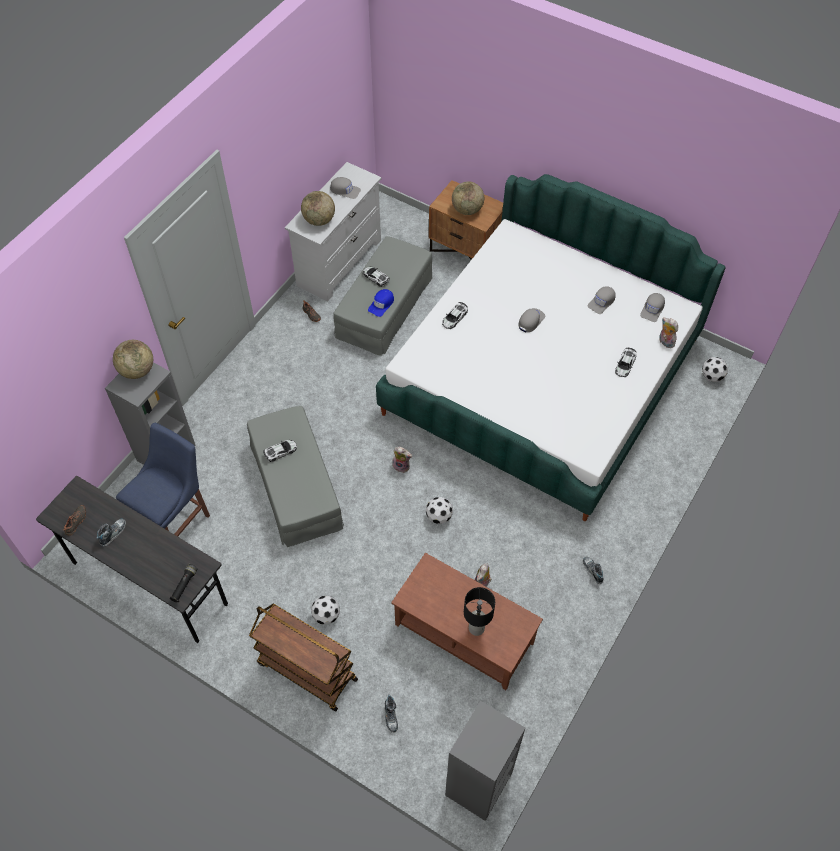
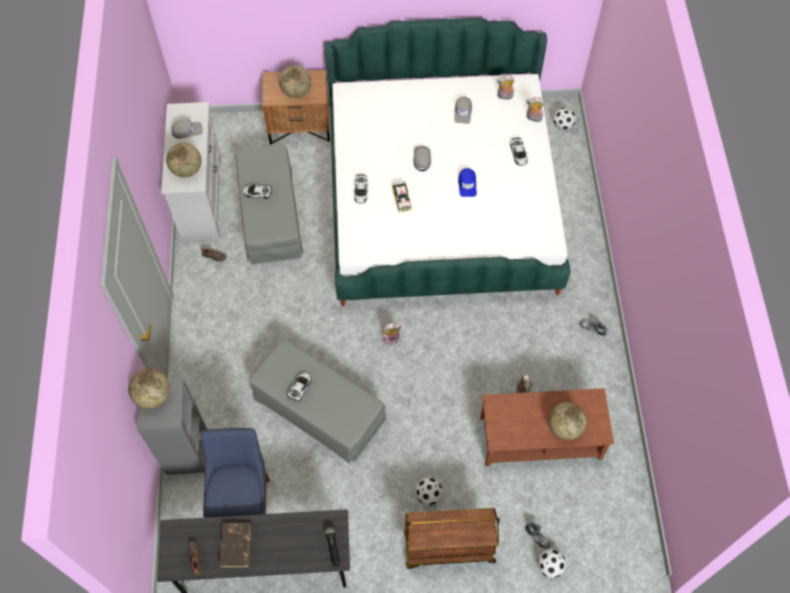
camera: 35 degrees left, 5 degrees up
shoe [96,518,126,547] -> brown book [219,523,253,568]
blue cap [368,289,394,317] -> blue cap moved to [458,168,477,197]
football [426,497,453,524] -> football moved to [538,549,566,578]
grey bookcase [445,701,525,821] -> none
black table lamp [464,587,495,636] -> globe [549,402,587,440]
grey cap [640,293,665,322] -> plush toy [497,75,515,100]
none -> toy car [392,181,412,212]

